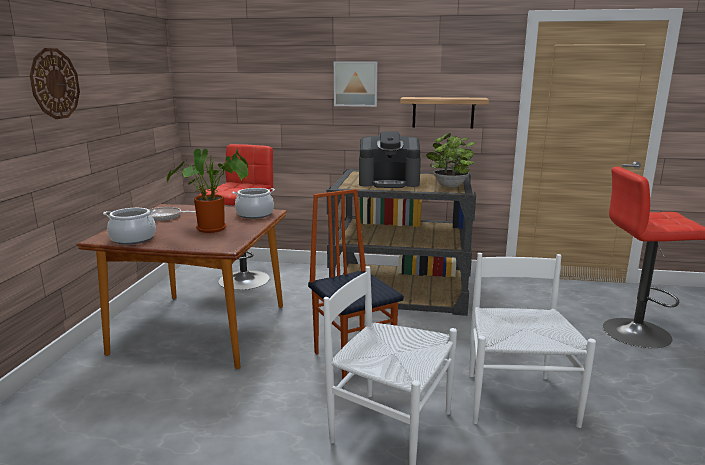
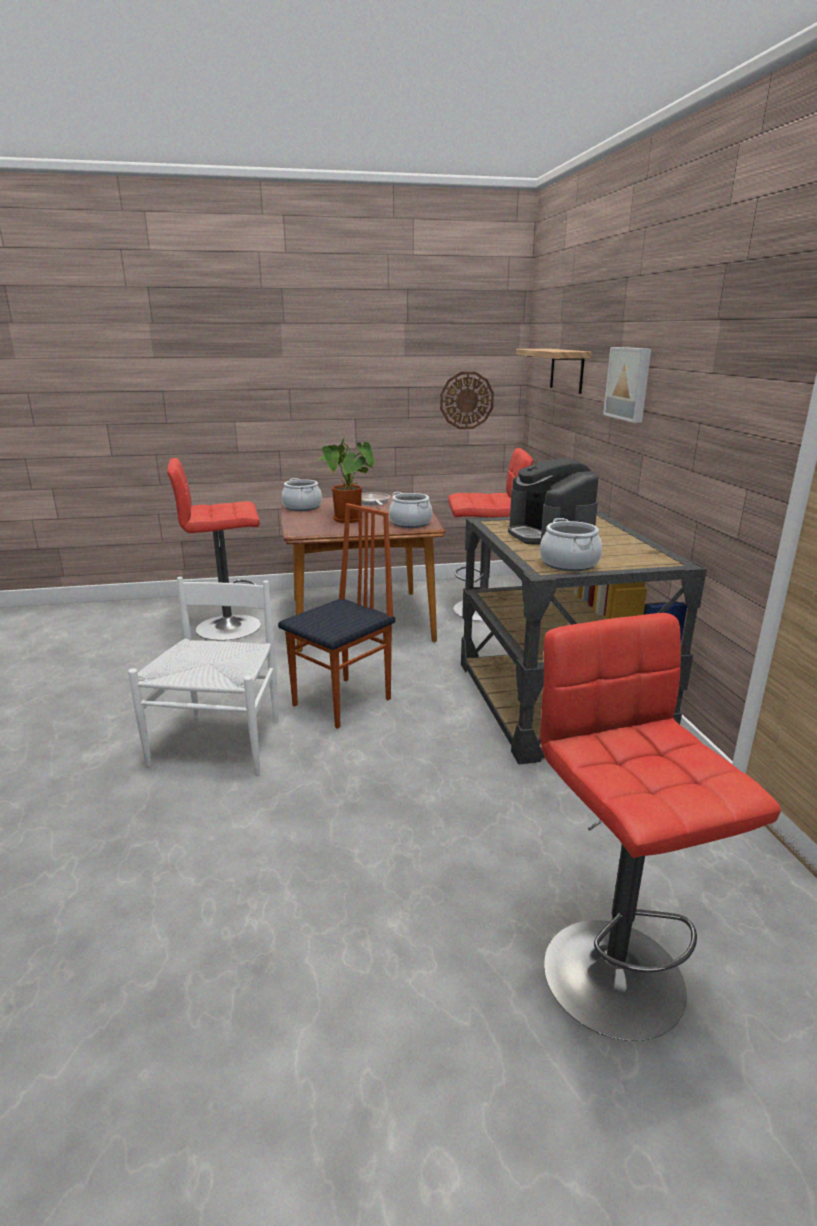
camera: 70 degrees right, 5 degrees up
wall clock [30,48,80,119] -> wall clock moved to [440,372,494,429]
shelf [400,97,489,128] -> shelf moved to [516,349,592,394]
potted plant [426,133,475,188] -> cooking pot [540,518,602,571]
white chair [469,253,596,428] -> none
none -> red stool [167,458,261,640]

